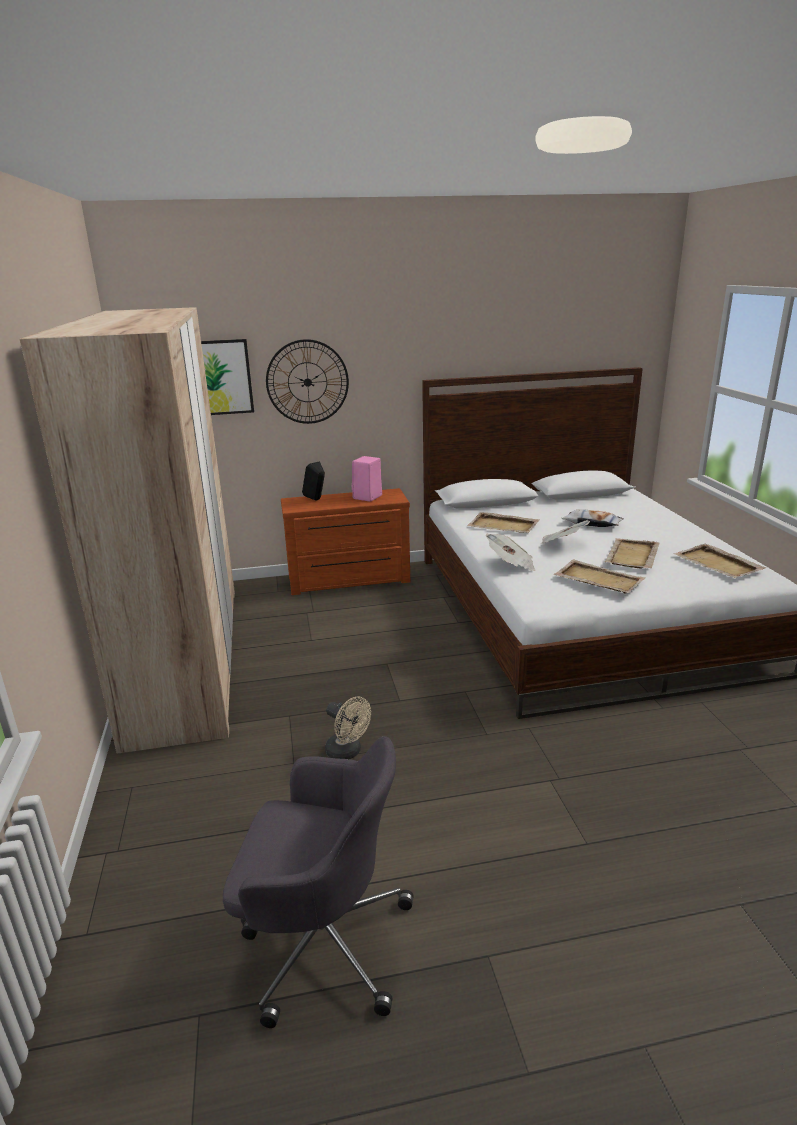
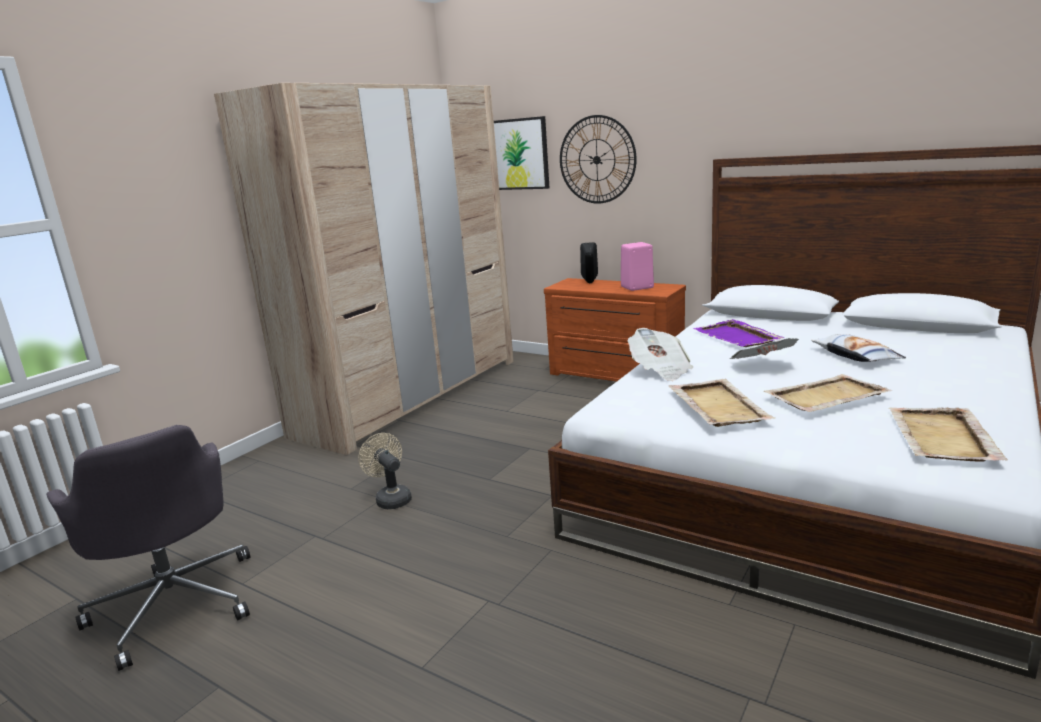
camera: 45 degrees right, 5 degrees down
beige fan [325,697,371,759] -> beige fan turned 150 degrees clockwise [358,433,412,509]
beige tray [467,512,539,533] -> purple tray [693,319,785,347]

